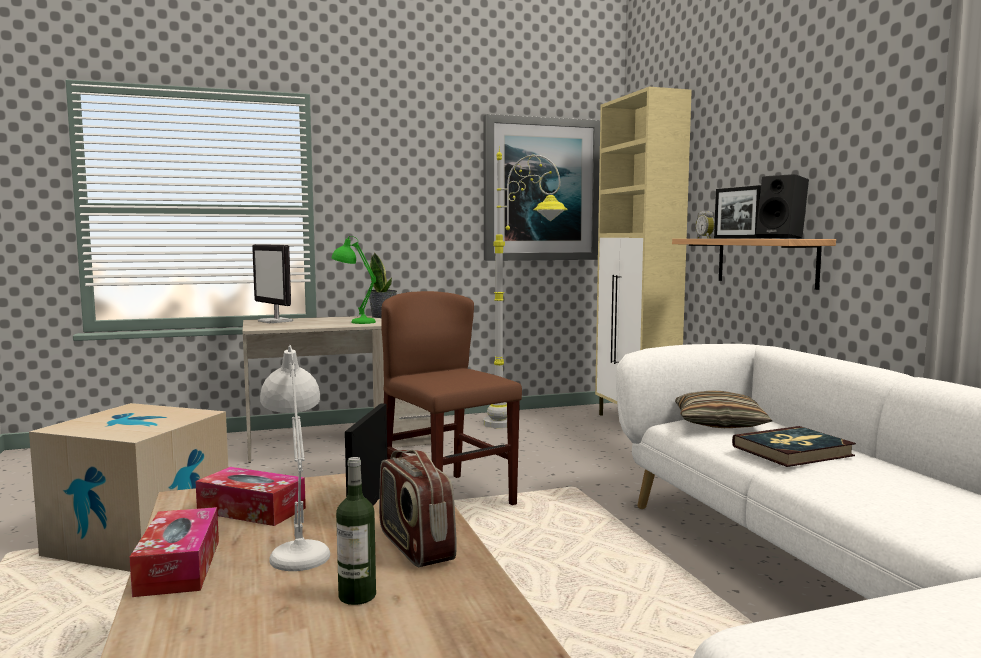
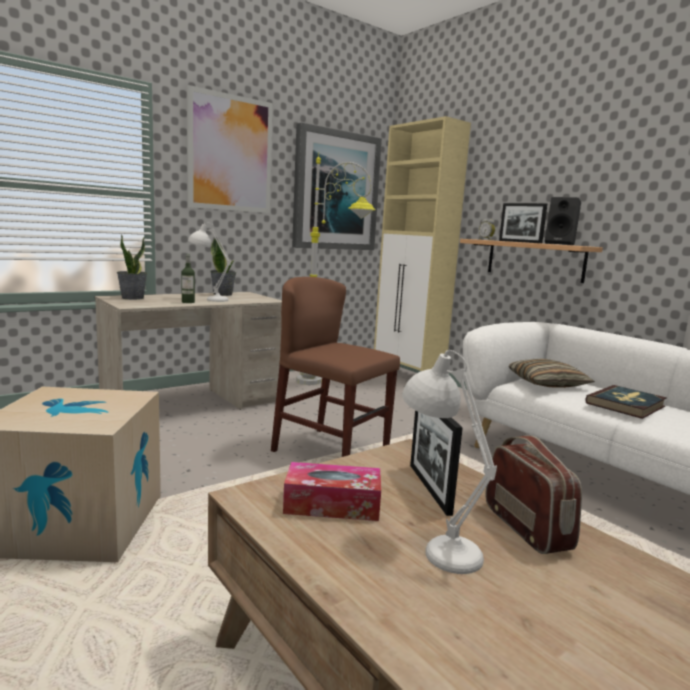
camera: 20 degrees left, 5 degrees up
tissue box [130,507,219,597] -> none
monitor [252,244,293,323] -> potted plant [117,234,147,300]
green table lamp [332,236,376,324] -> white table lamp [188,222,231,302]
bottle [336,457,376,605] -> bottle moved to [181,254,195,303]
radio [379,450,457,567] -> radio turned 150 degrees counterclockwise [486,436,582,554]
none -> picture [187,85,273,213]

